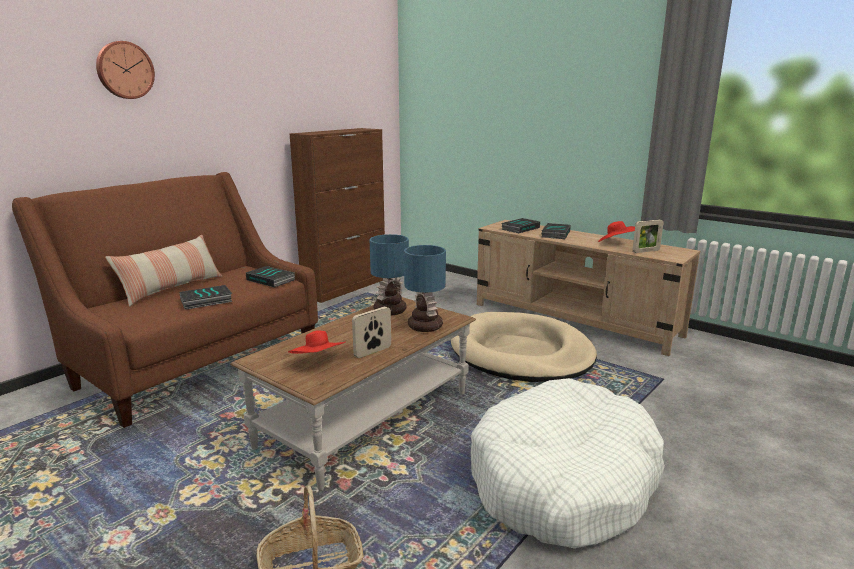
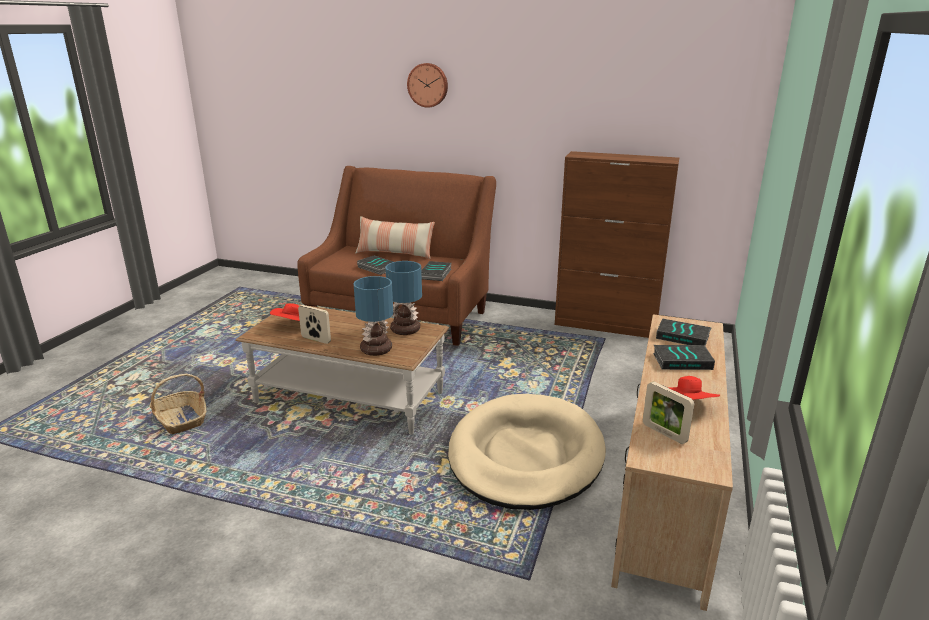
camera: 70 degrees right, 5 degrees up
white dog bed [471,378,665,548] -> none

